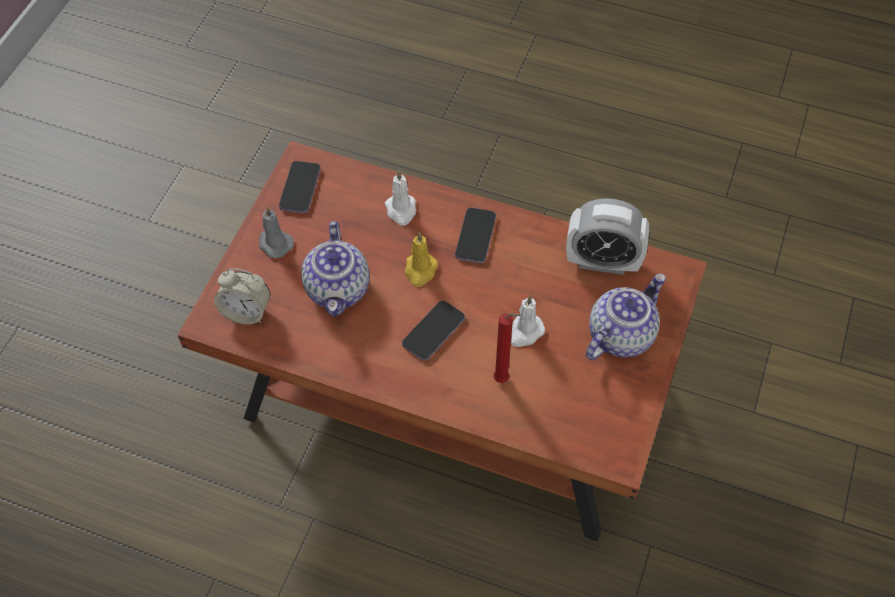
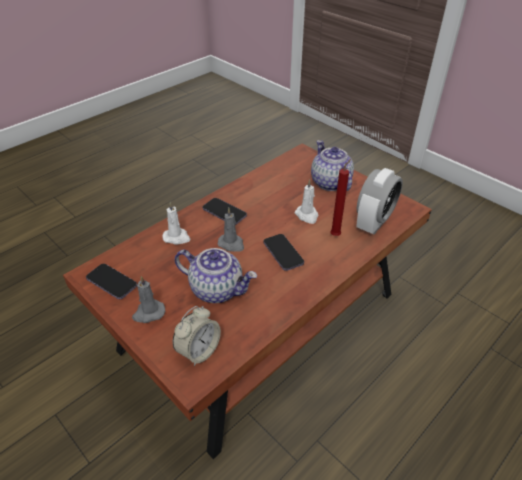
camera: 65 degrees left, 15 degrees down
yellow candle [405,232,438,287] -> grey candle [218,208,244,252]
alarm clock [566,198,649,275] -> alarm clock moved to [356,168,403,234]

